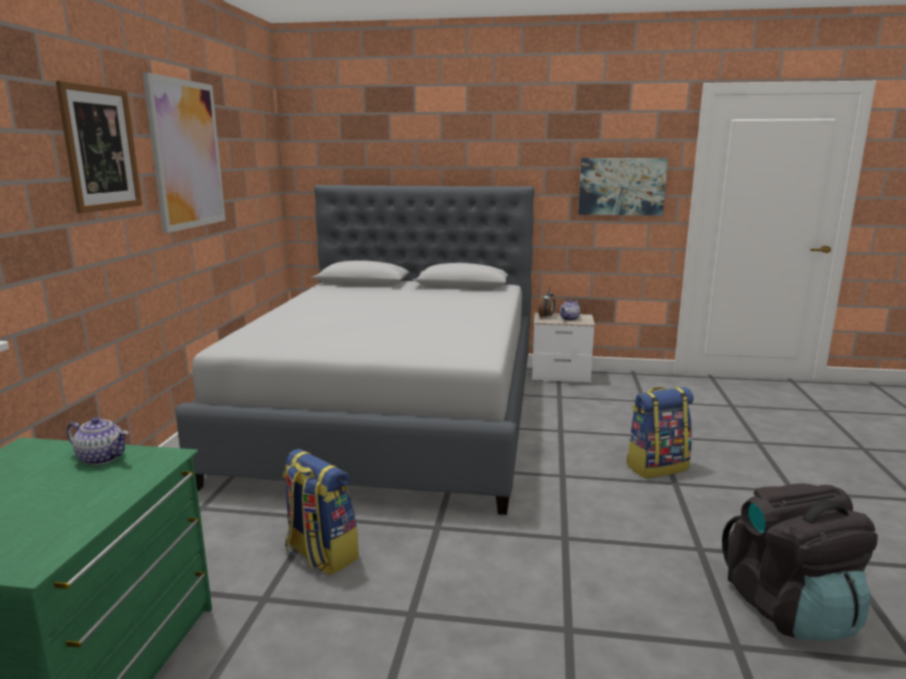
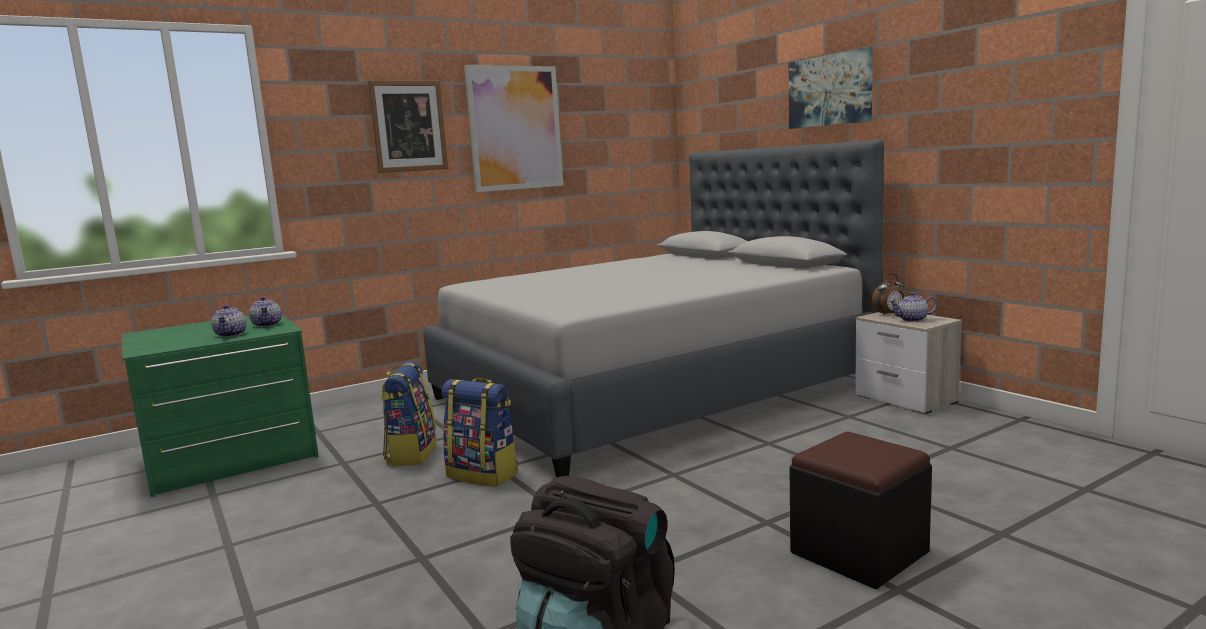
camera: 50 degrees right, 5 degrees down
picture [578,158,668,216] -> picture moved to [789,47,873,129]
backpack [626,387,694,478] -> backpack moved to [441,378,518,487]
none -> teapot [211,305,247,337]
none -> black ottoman [790,432,932,589]

